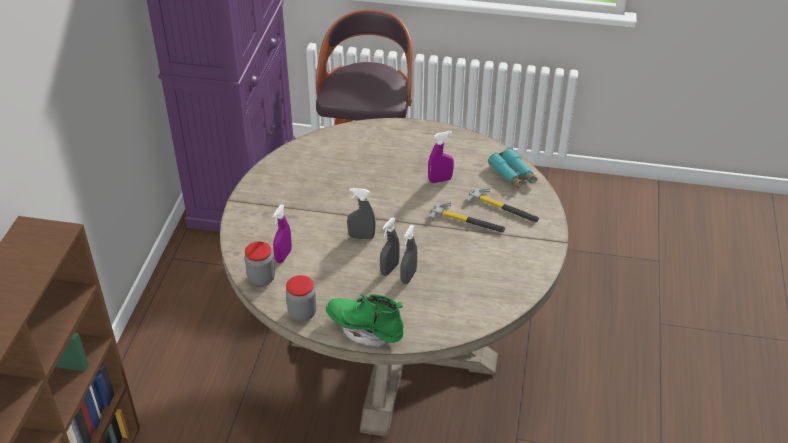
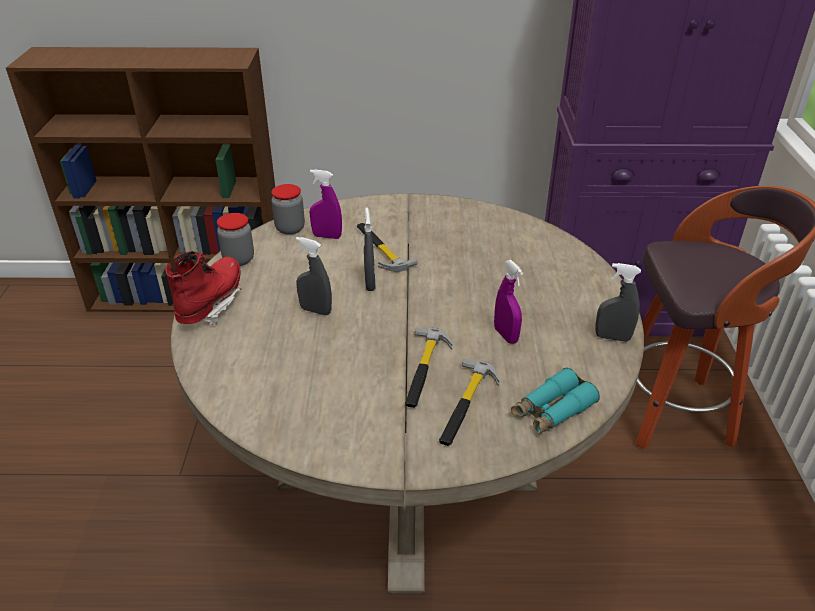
camera: 80 degrees right, 5 degrees down
green boot [326,294,404,348] -> red boot [165,251,241,325]
grey spray bottle [400,225,417,284] -> grey spray bottle moved to [595,263,641,342]
none -> hammer [357,223,417,272]

